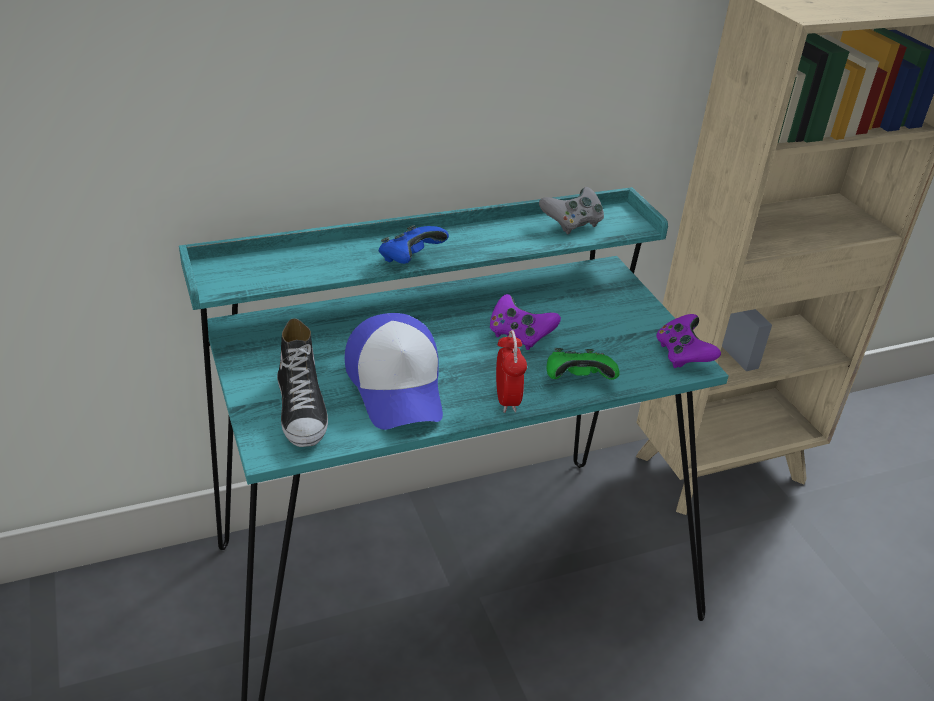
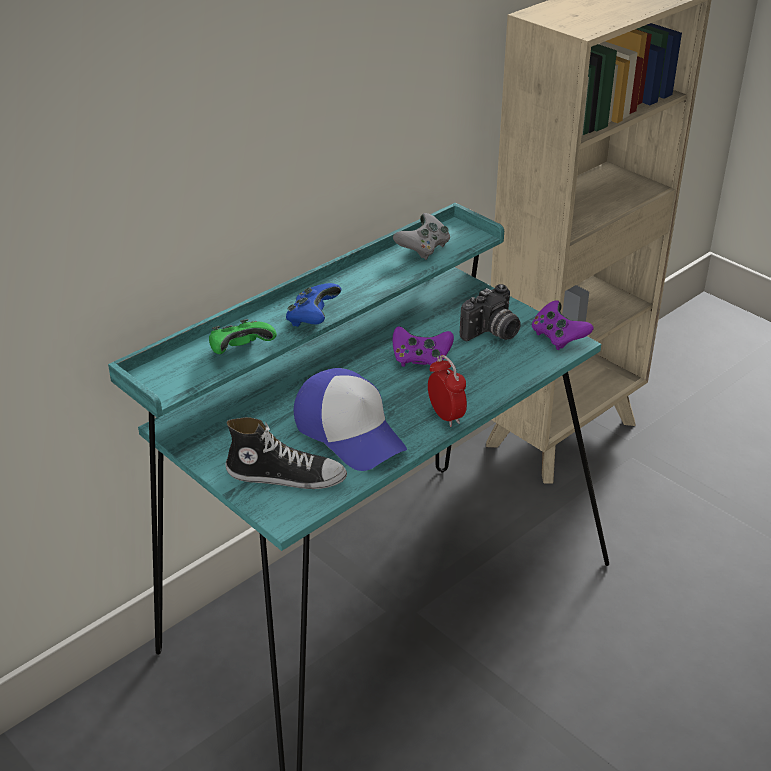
camera: 20 degrees left, 0 degrees up
shoe [277,318,328,447] -> shoe turned 45 degrees counterclockwise [225,417,347,489]
green game controller [547,348,620,380] -> green game controller moved to [209,319,277,354]
none -> camera [460,284,521,341]

